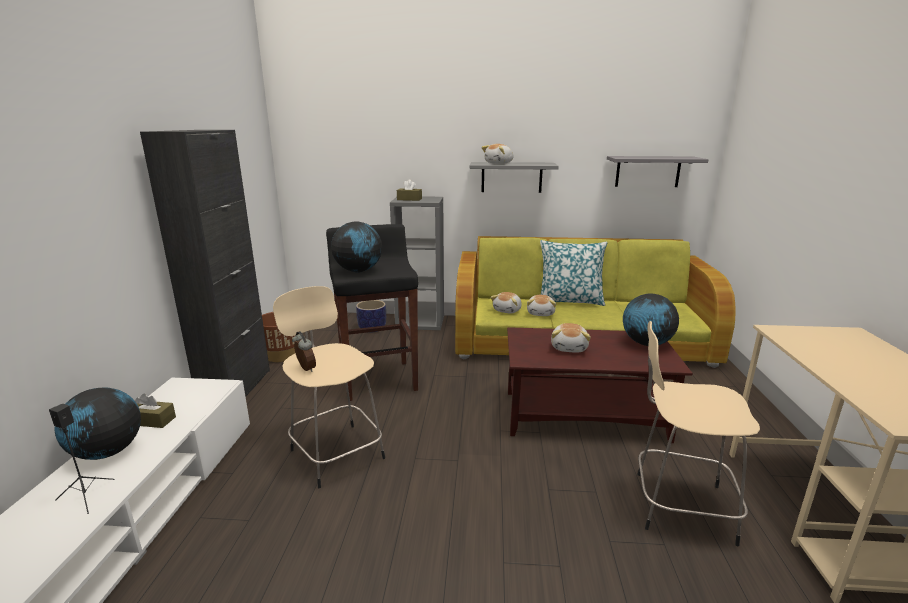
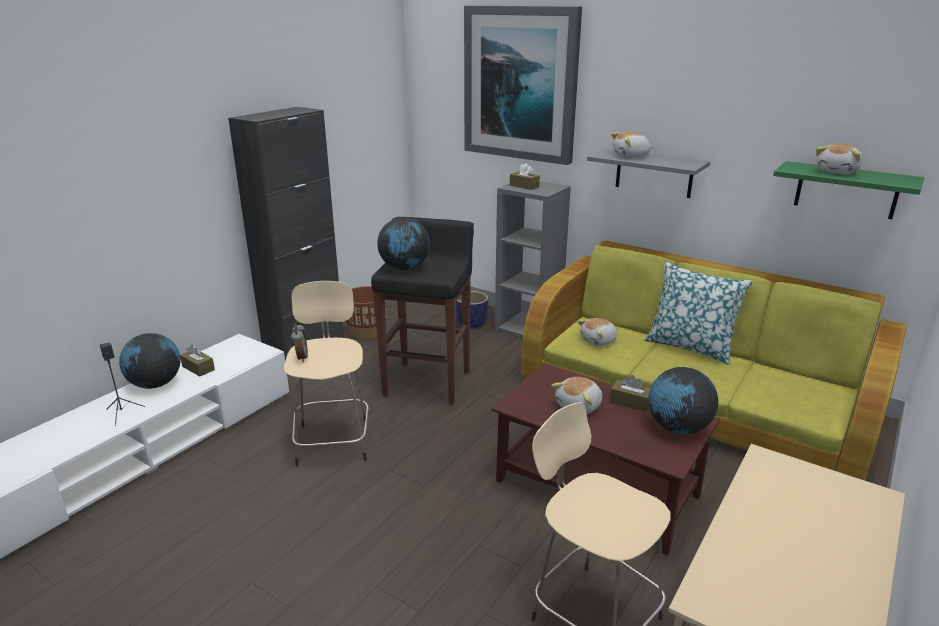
camera: 30 degrees right, 5 degrees up
plush toy [527,295,556,316] -> plush toy moved to [816,143,862,174]
grey shelf [607,156,709,187] -> green shelf [773,161,924,219]
none -> picture [464,6,582,165]
none -> brown tissue box [610,375,650,412]

